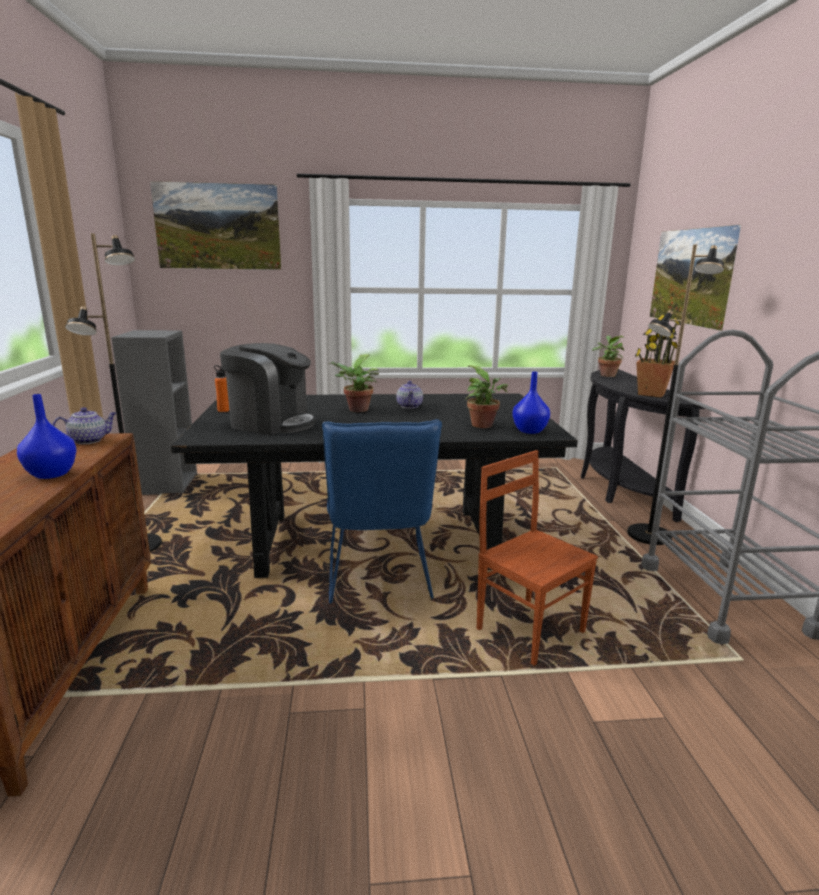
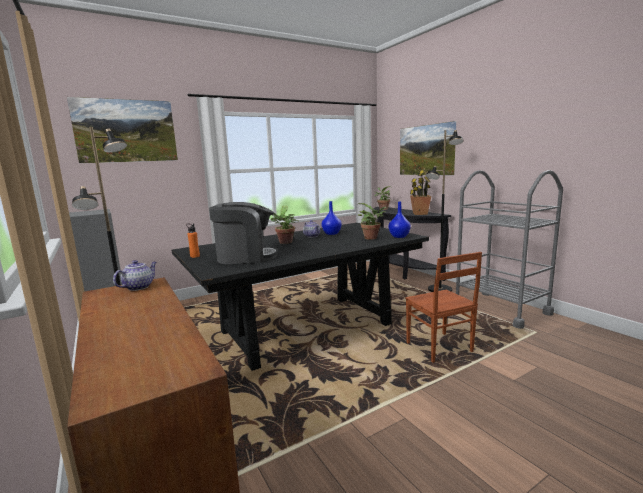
camera: 25 degrees left, 5 degrees down
blue vase [17,394,77,479] -> blue vase moved to [322,201,342,235]
blue chair [322,419,442,604] -> none
brown chair [477,450,598,666] -> brown chair turned 135 degrees counterclockwise [405,252,482,363]

